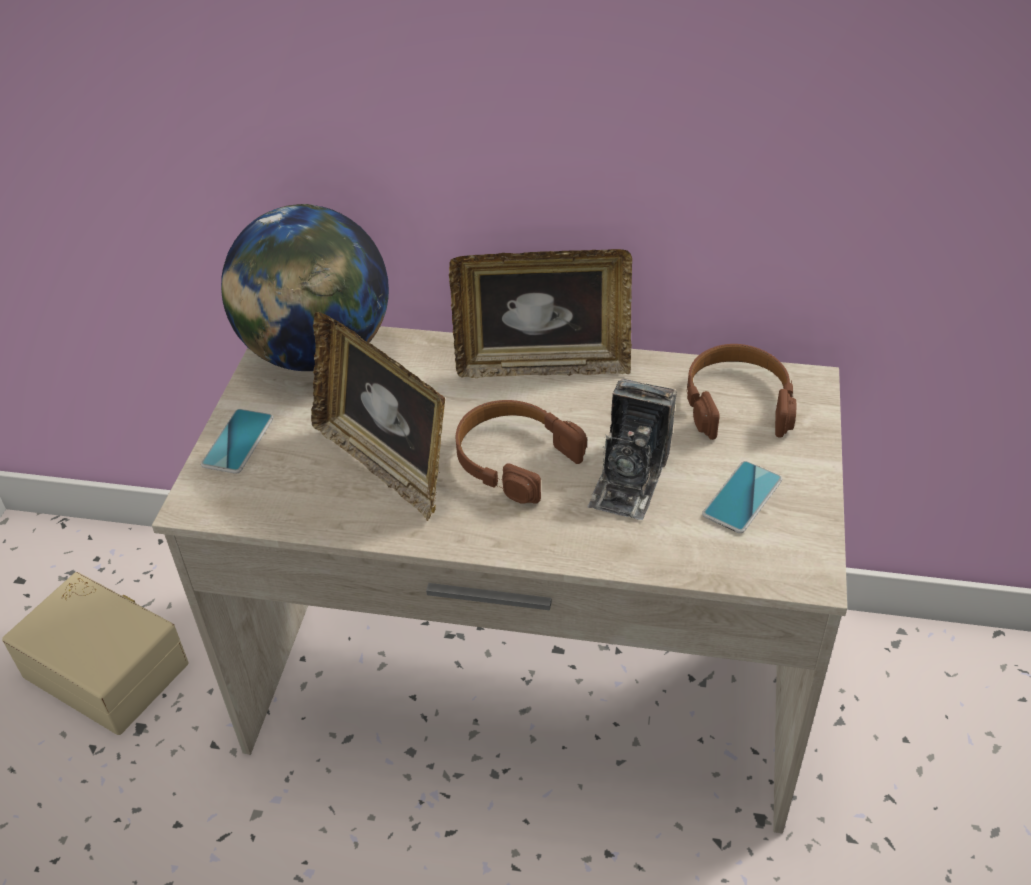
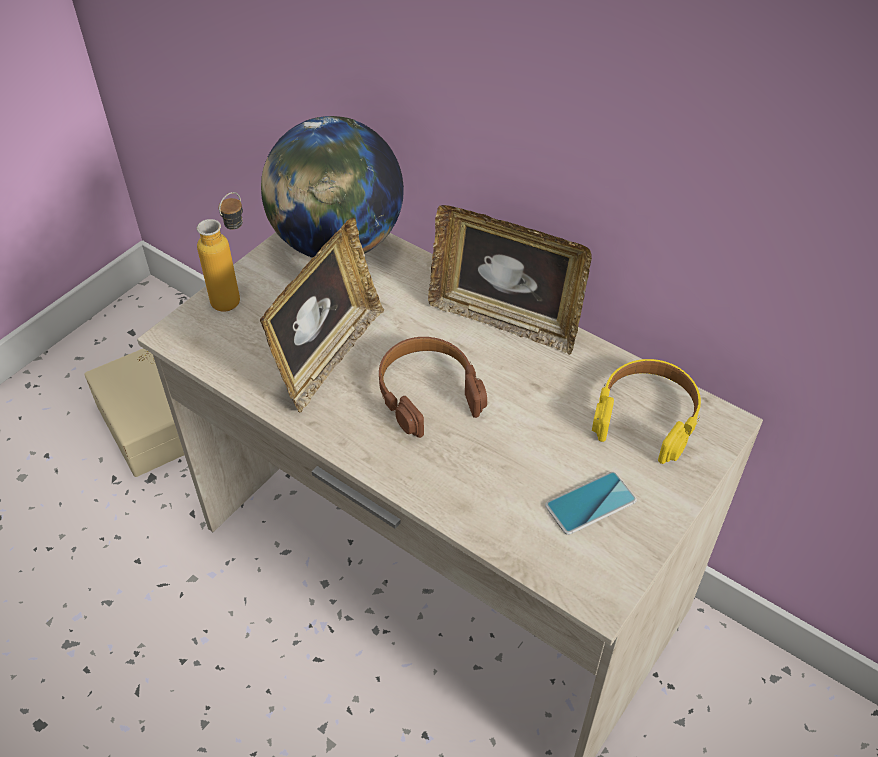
camera: 25 degrees right, 5 degrees up
phone [201,409,274,474] -> bottle [197,192,243,312]
picture frame [311,312,445,521] -> picture frame turned 135 degrees counterclockwise [260,218,384,413]
camera [587,379,677,520] -> none
brown headphones [687,344,796,440] -> yellow headphones [592,359,701,464]

